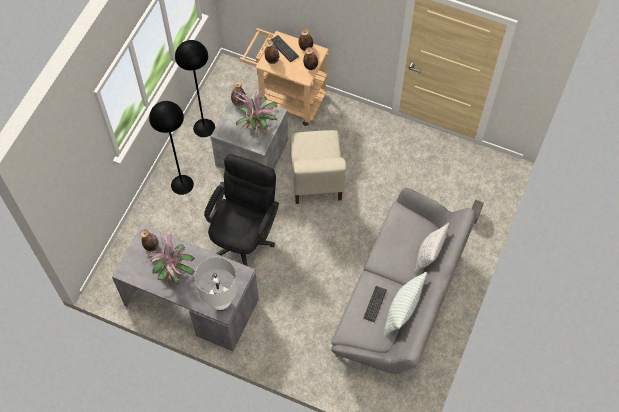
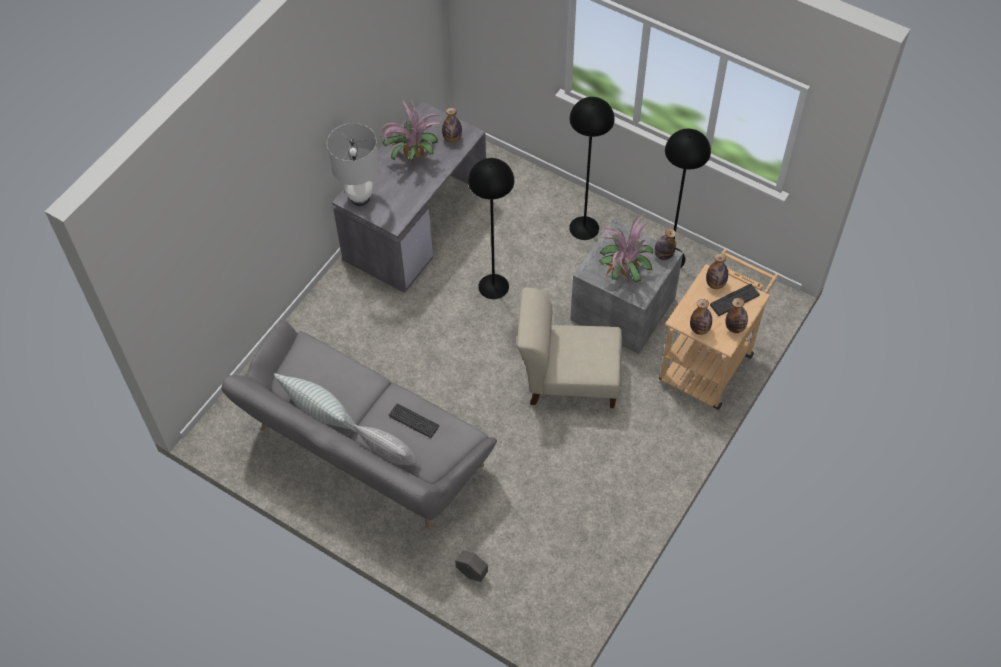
camera: 100 degrees right, 5 degrees down
black office chair [204,154,279,266] -> black floor lamp [468,158,514,299]
keyboard [364,286,387,322] -> keyboard moved to [389,403,439,438]

